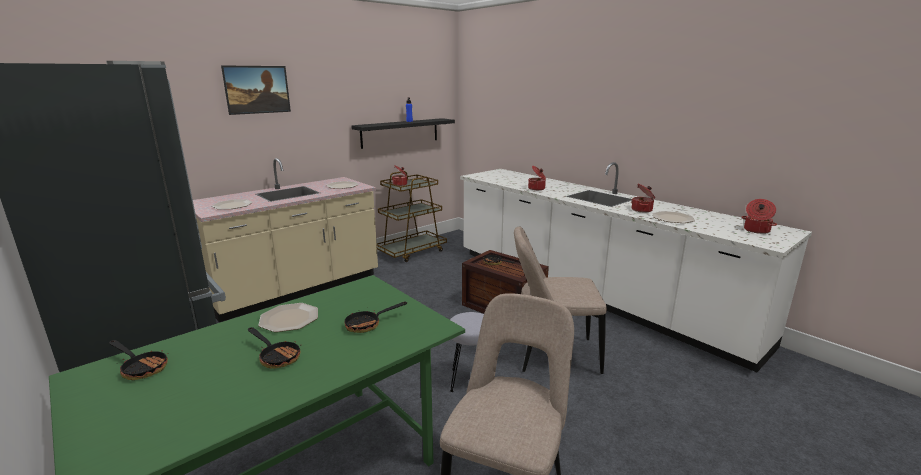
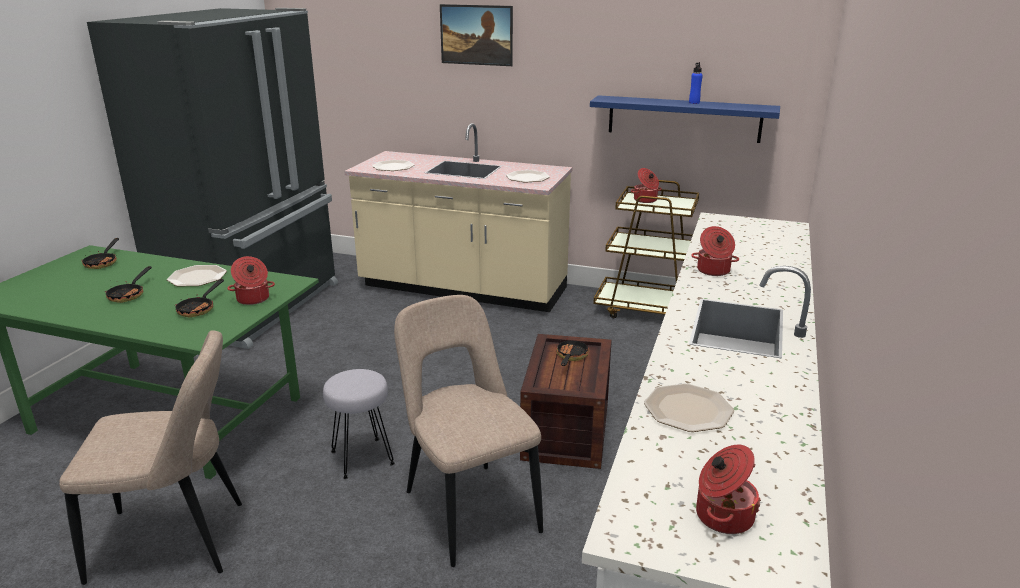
camera: 60 degrees right, 5 degrees up
frying pan [345,302,407,333] -> frying pan turned 105 degrees counterclockwise [174,279,224,318]
black shelf [351,118,455,149] -> blue shelf [590,95,780,143]
cooking pot [631,184,655,213] -> cooking pot moved to [227,256,275,305]

